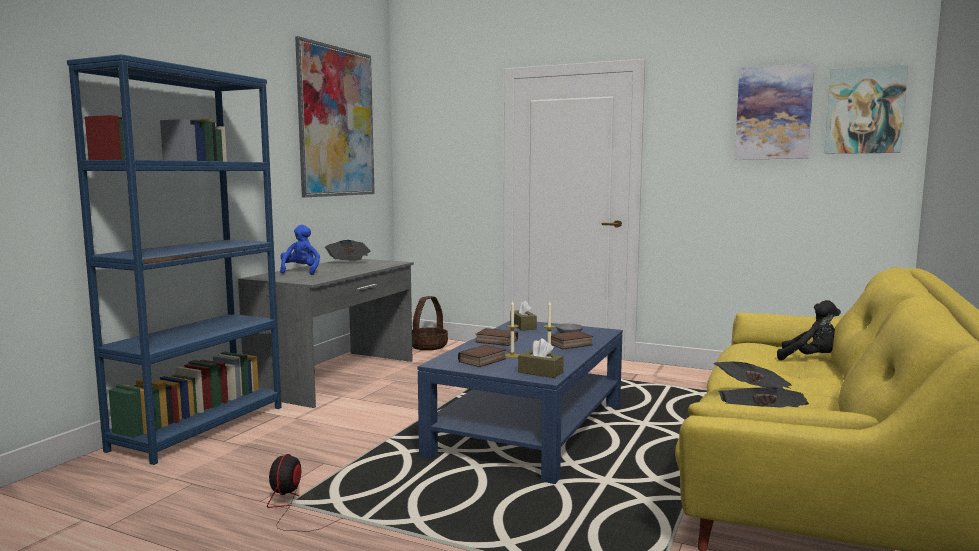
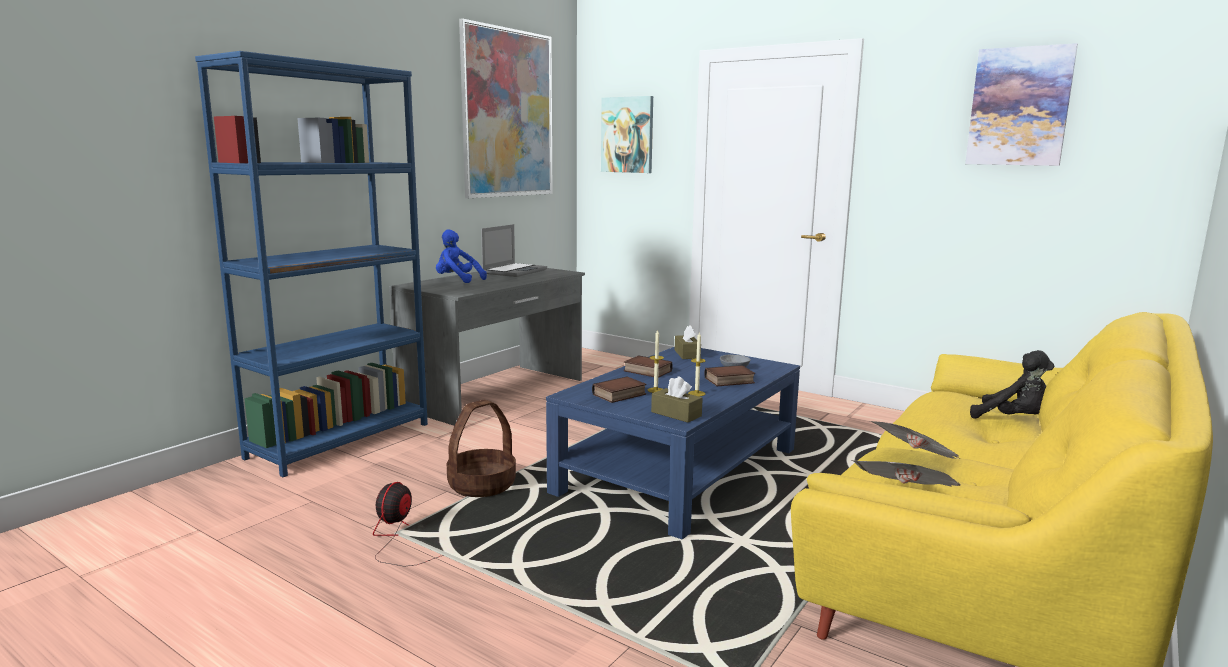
camera: 10 degrees right, 5 degrees up
blue plush toy [280,225,320,275] -> blue plush toy turned 75 degrees counterclockwise [436,229,487,283]
newspaper [325,240,370,261] -> laptop [481,224,547,277]
basket [412,296,448,350] -> basket moved to [447,400,516,497]
picture [824,64,909,154] -> picture moved to [601,96,653,173]

